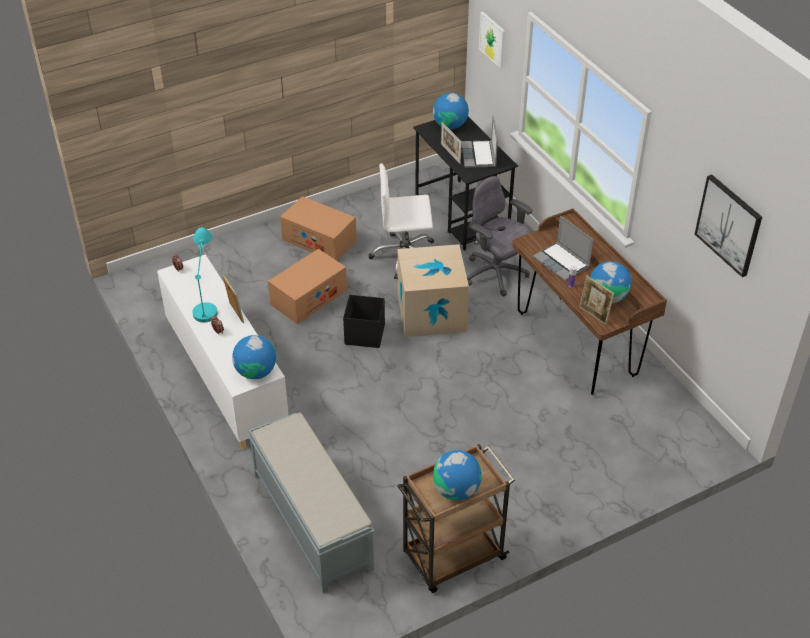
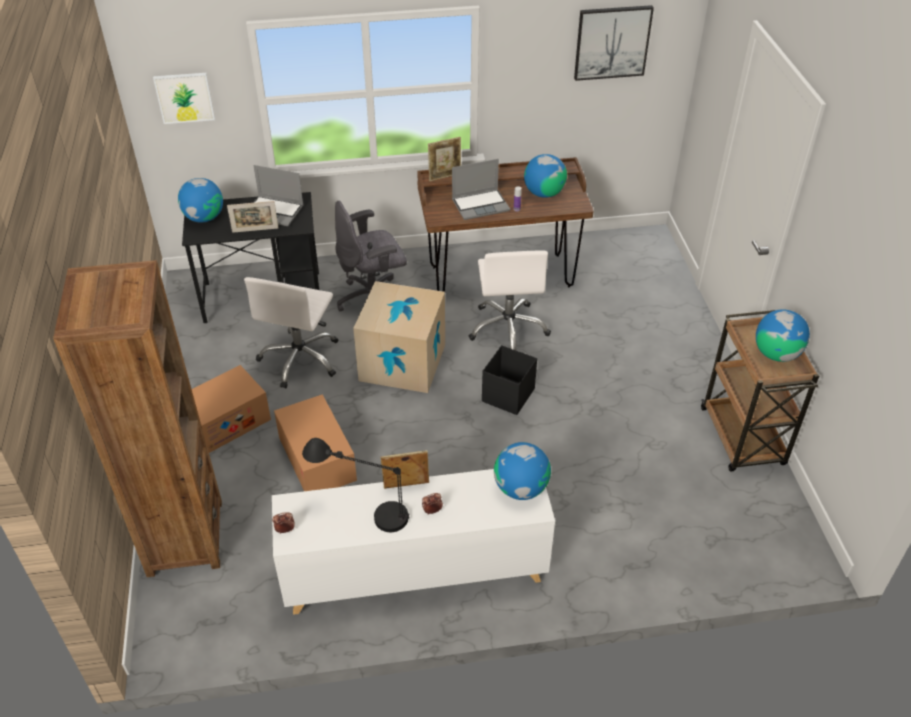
camera: 70 degrees left, 0 degrees up
turquoise table lamp [192,227,218,323] -> black table lamp [302,438,409,532]
grey bench [247,412,375,593] -> none
black storage box [343,295,385,348] -> black storage box moved to [482,345,537,415]
picture frame [579,276,614,325] -> picture frame moved to [428,137,461,181]
none -> brown bookcase [53,260,222,577]
none -> white office chair [469,251,551,350]

